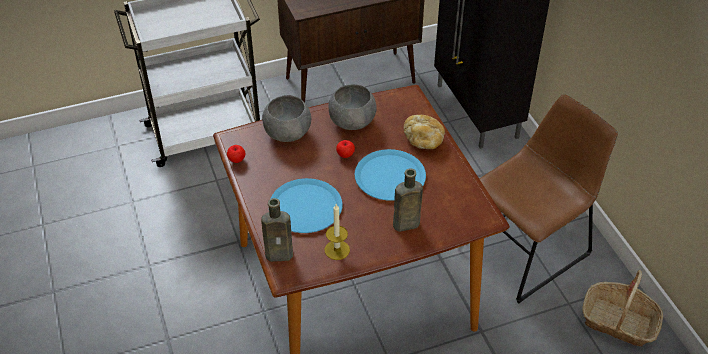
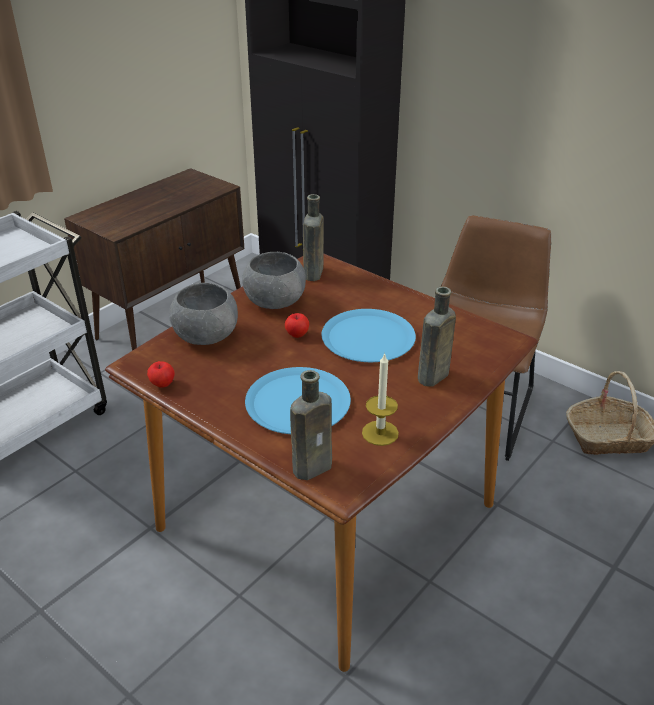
camera: 30 degrees left, 10 degrees down
bread [404,115,445,149] -> none
none -> brown bottle [303,194,324,281]

